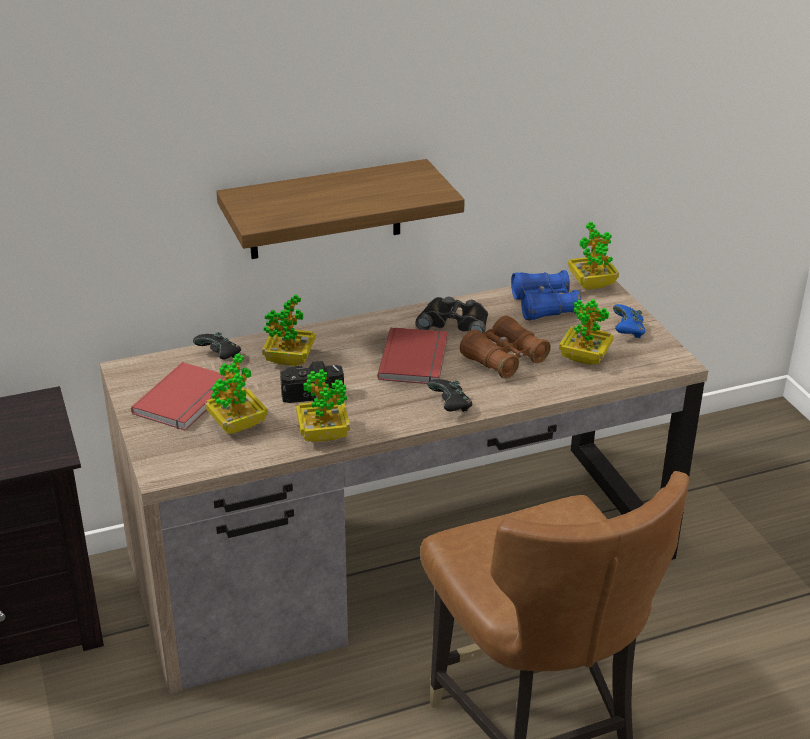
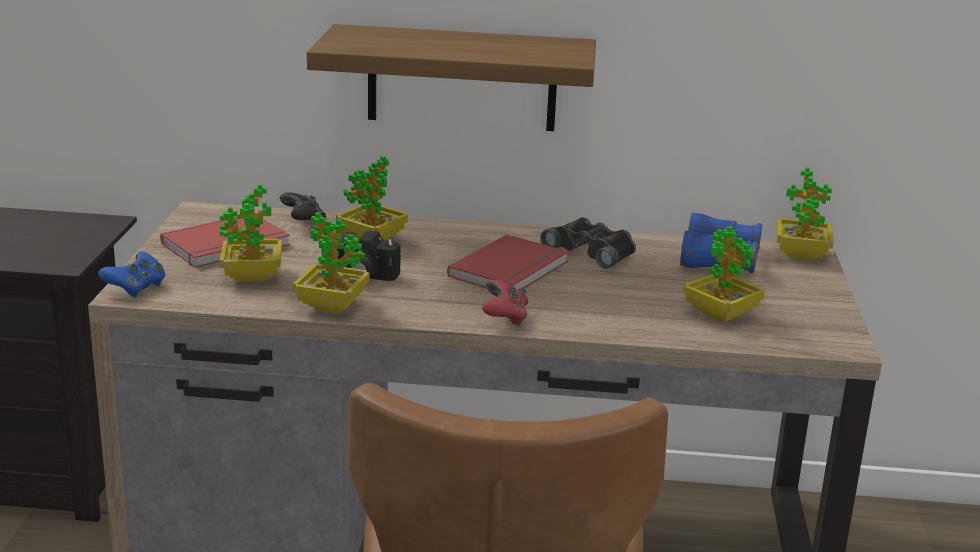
camera: 25 degrees right, 10 degrees down
black game controller [427,379,472,412] -> red game controller [482,280,528,326]
brown binoculars [460,315,551,379] -> none
blue game controller [613,304,645,339] -> blue game controller moved to [98,251,166,298]

